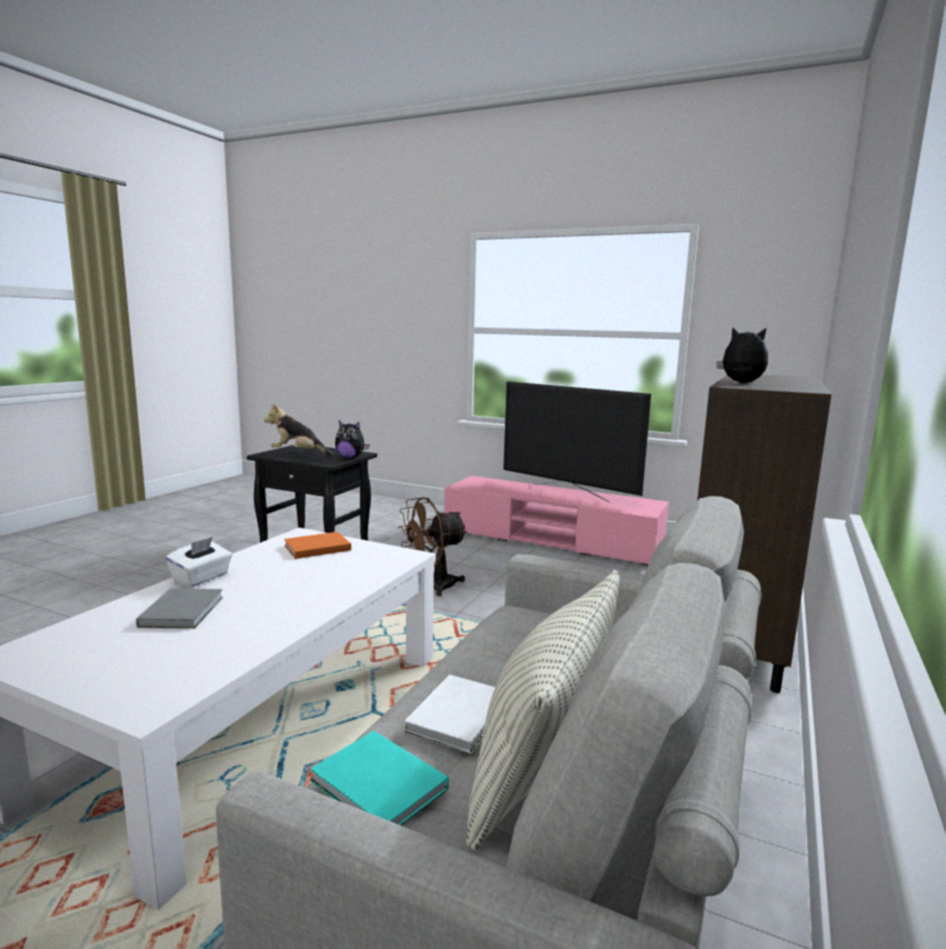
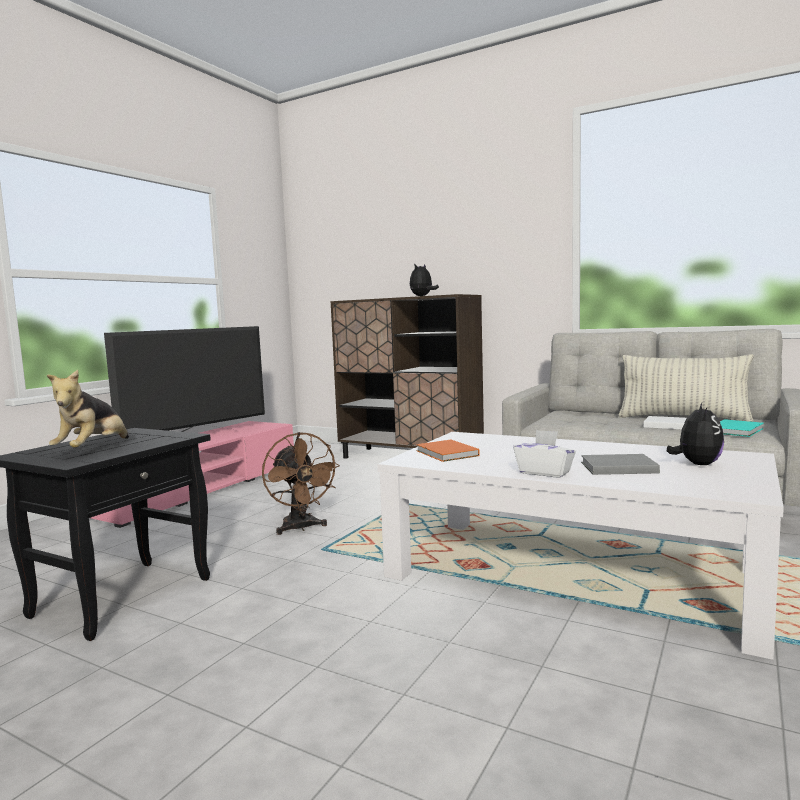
camera: 85 degrees left, 5 degrees down
plush toy [335,421,370,458] -> plush toy moved to [667,403,724,465]

